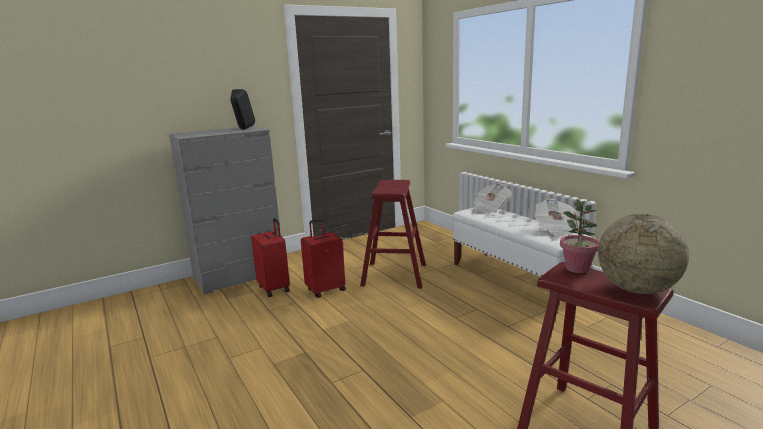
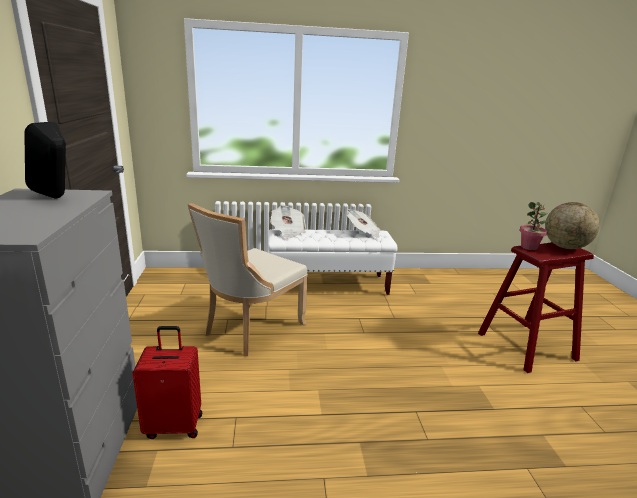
camera: 65 degrees left, 5 degrees up
red suitcase [301,219,346,298] -> none
red stool [360,180,426,288] -> beige chair [187,203,308,356]

